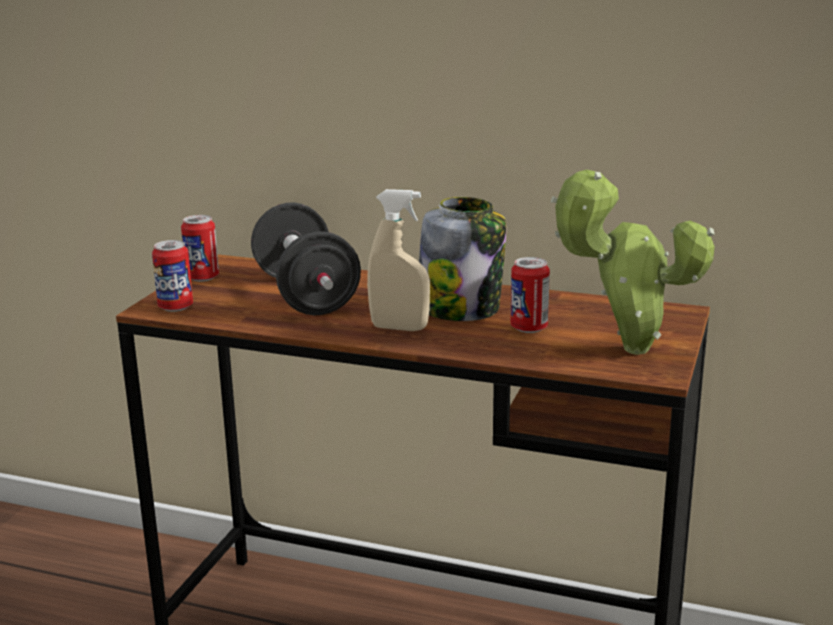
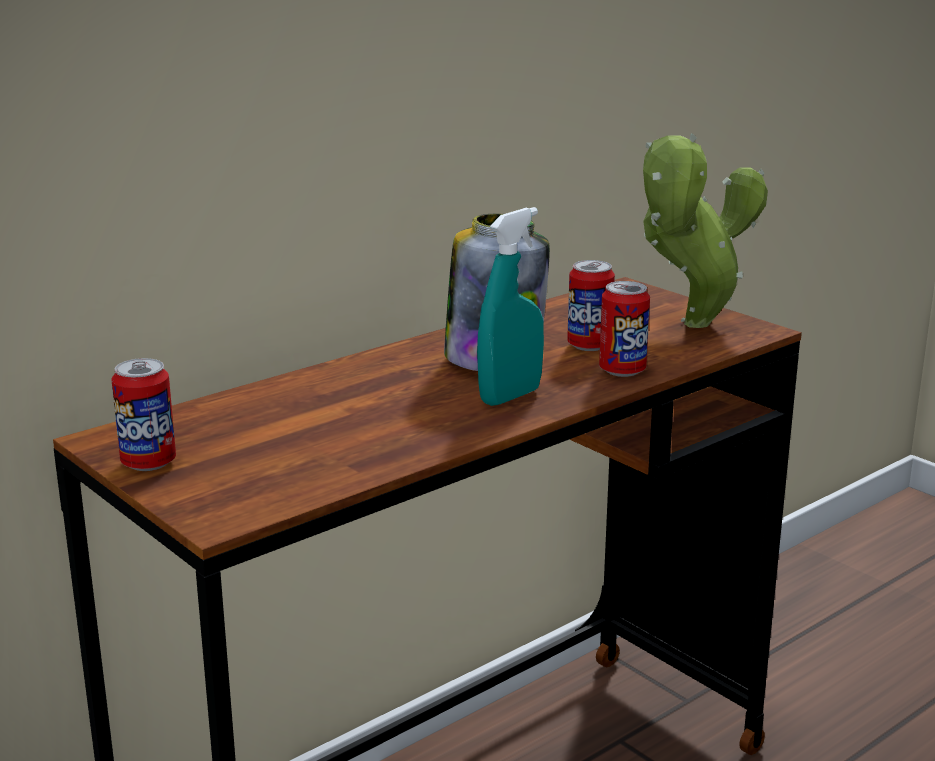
camera: 60 degrees left, 0 degrees up
can [152,240,193,312] -> can moved to [599,281,650,377]
black dumbbell [251,203,361,315] -> none
beige spray bottle [367,189,430,331] -> turquoise spray bottle [477,207,544,406]

